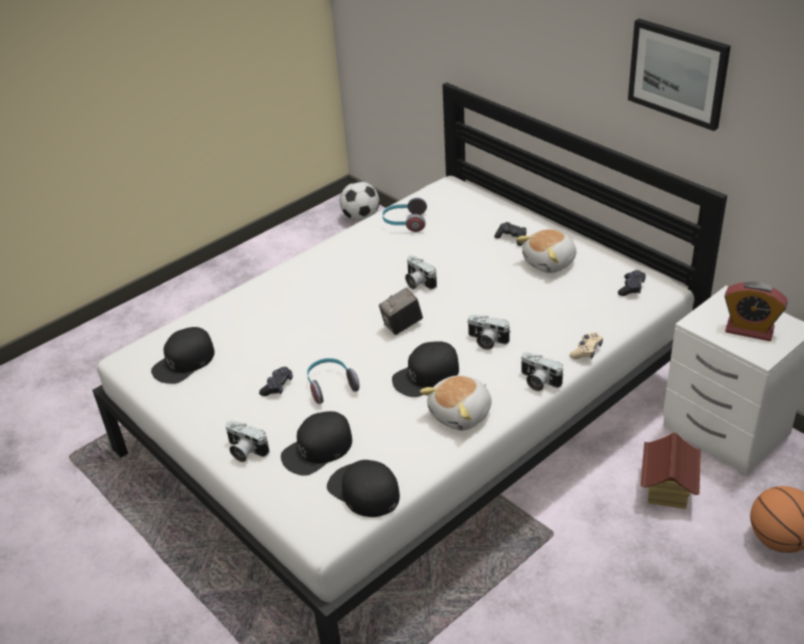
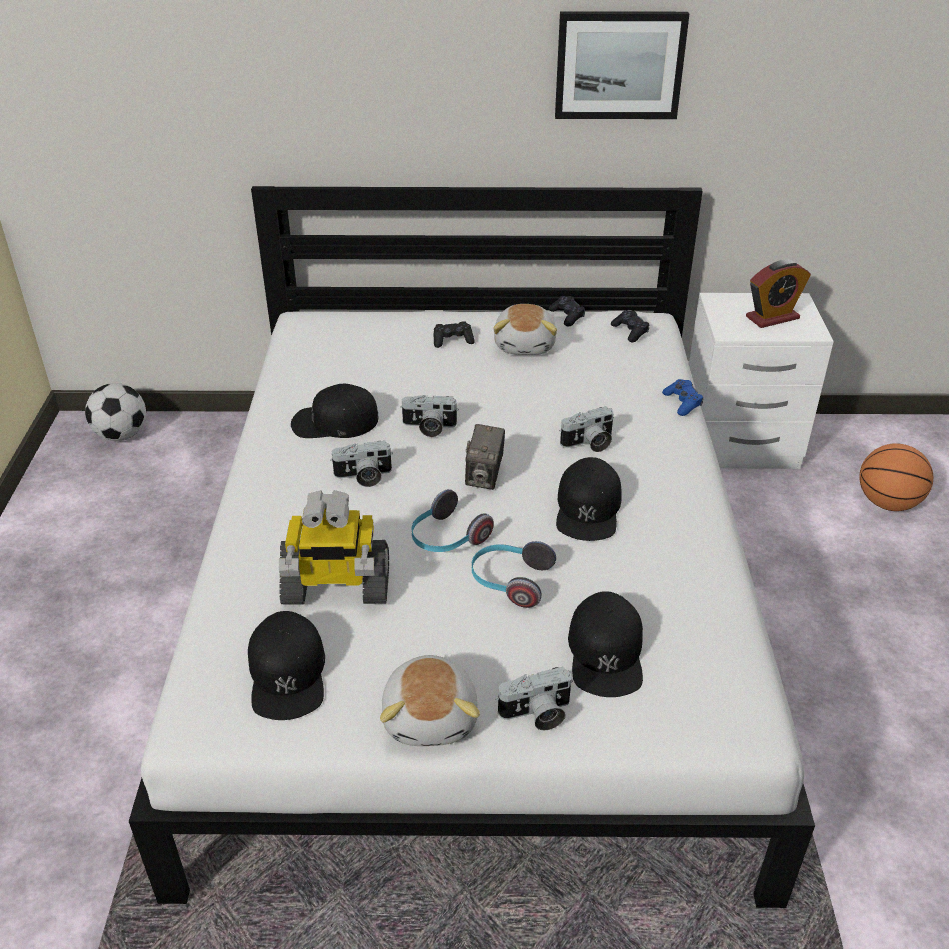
camera: 50 degrees left, 0 degrees up
black game controller [259,367,293,396] -> black game controller moved to [549,296,585,327]
black cap [327,460,400,517] -> black cap moved to [291,384,379,438]
headphones [382,198,427,232] -> headphones moved to [411,489,494,552]
plush toy [420,375,492,431] -> plush toy moved to [380,655,480,746]
camera [521,352,564,391] -> camera moved to [330,441,393,487]
beige game controller [570,332,603,359] -> blue game controller [662,379,703,416]
toy house [640,432,701,509] -> none
none -> toy robot [279,490,389,605]

